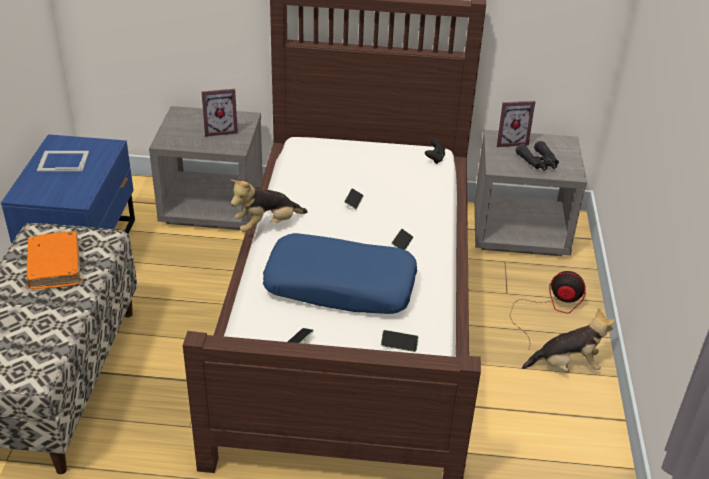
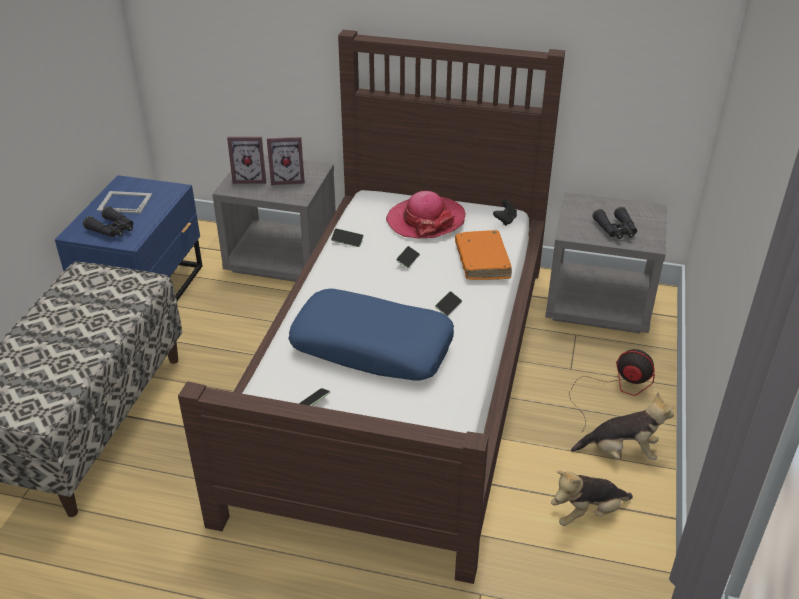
camera: 10 degrees right, 0 degrees up
orange book [26,231,81,289] -> orange book moved to [455,230,512,280]
plush toy [230,179,308,232] -> plush toy moved to [551,471,633,526]
phone [381,330,418,352] -> phone moved to [331,228,364,247]
picture frame [497,101,535,147] -> picture frame moved to [227,137,266,184]
none -> black binoculars [83,206,133,237]
none -> hat [386,191,465,238]

